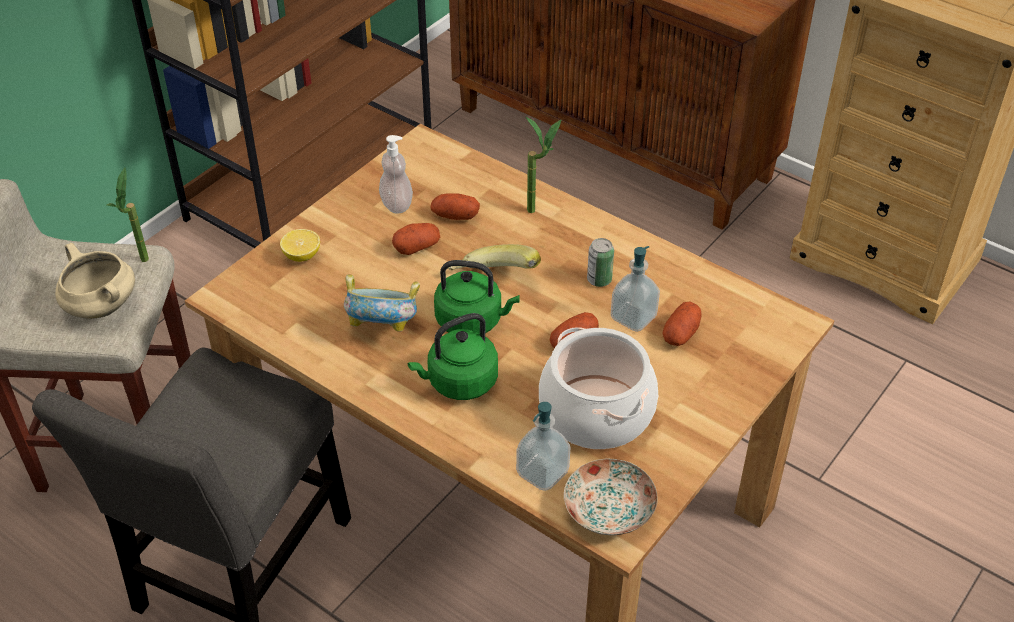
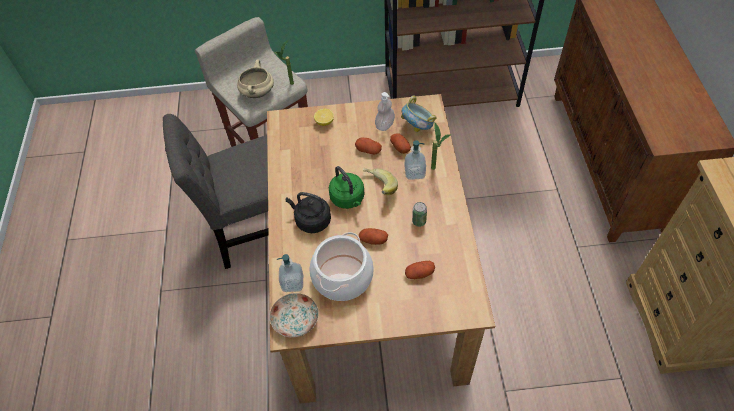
camera: 50 degrees right, 10 degrees up
bowl [344,274,420,332] -> bowl moved to [401,95,437,132]
green kettle [408,313,498,400] -> black kettle [286,192,331,233]
soap dispenser [611,246,660,332] -> soap dispenser moved to [405,140,426,180]

